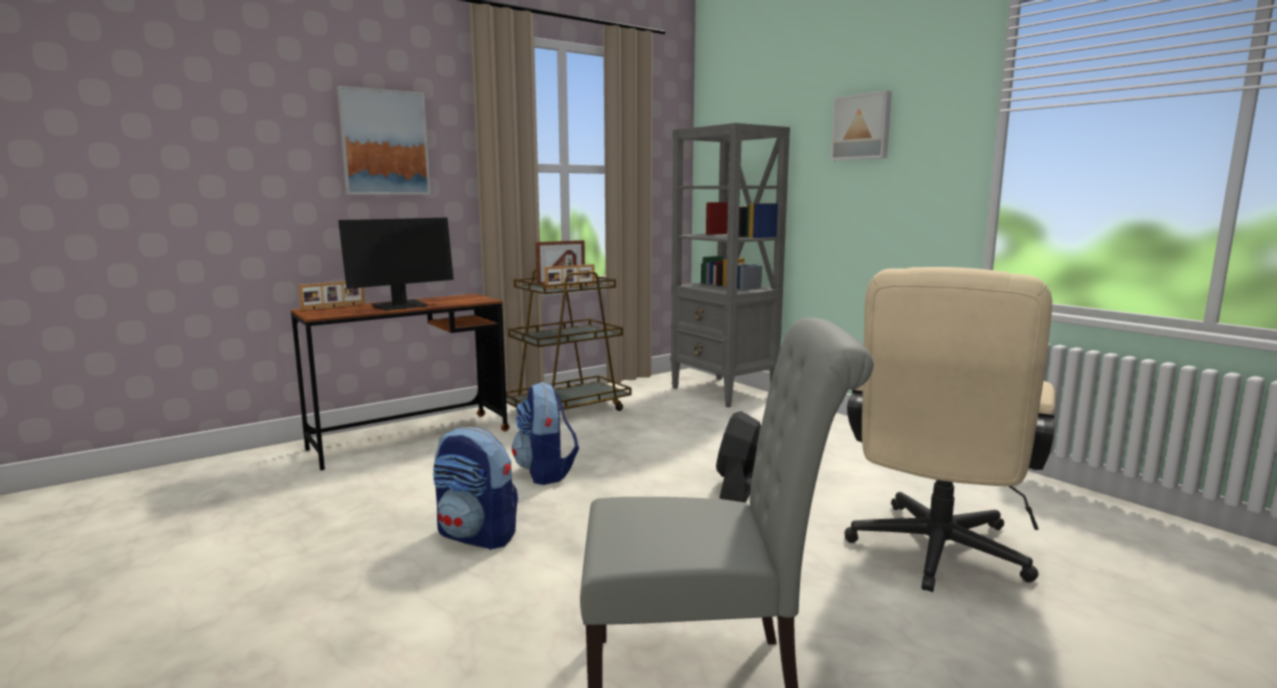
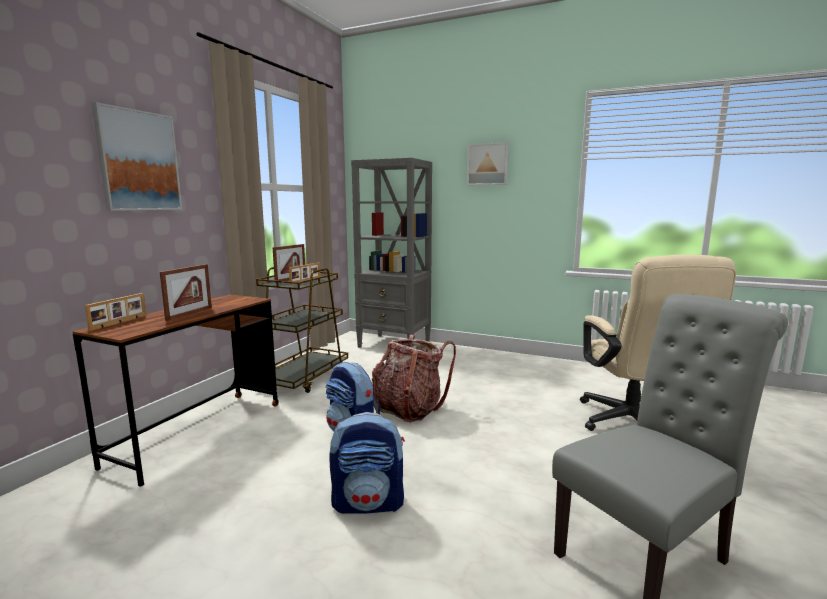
camera: 30 degrees left, 0 degrees up
monitor [339,217,454,311] -> picture frame [160,264,212,321]
black fan [716,411,761,502] -> none
none -> backpack [372,334,456,422]

